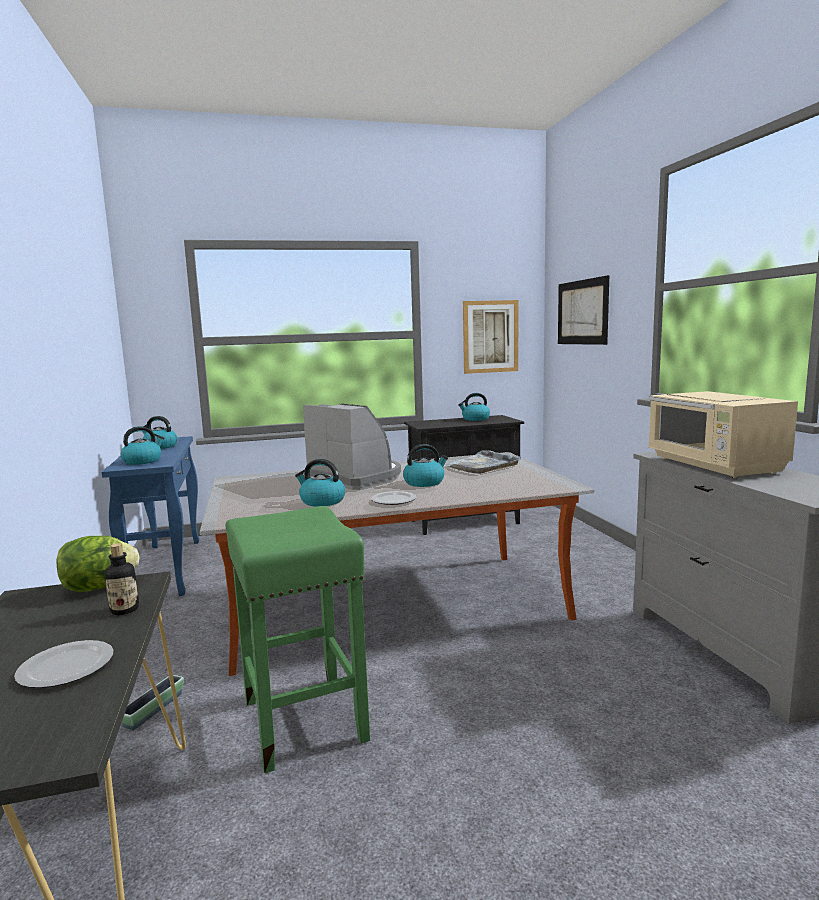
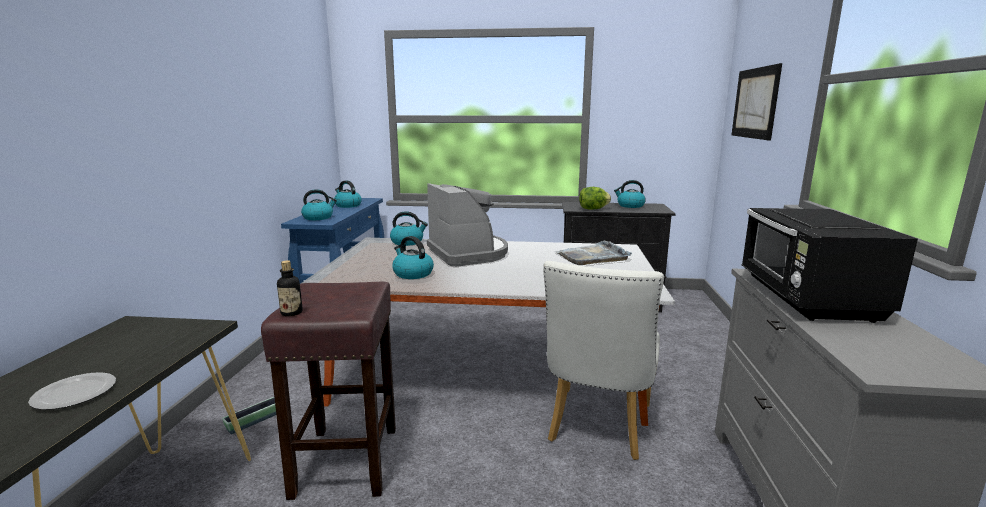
camera: 20 degrees right, 5 degrees up
lettuce [57,536,140,592] -> lettuce moved to [579,187,611,210]
bottle [105,543,139,615] -> bottle moved to [277,260,303,316]
green stool [225,506,370,773] -> brown stool [261,282,396,500]
plate [371,491,416,505] -> none
kettle [403,444,448,487] -> kettle moved to [390,211,428,246]
picture [463,300,518,374] -> none
beige microwave [648,391,798,478] -> black microwave [741,208,918,323]
none -> white chair [543,261,664,460]

